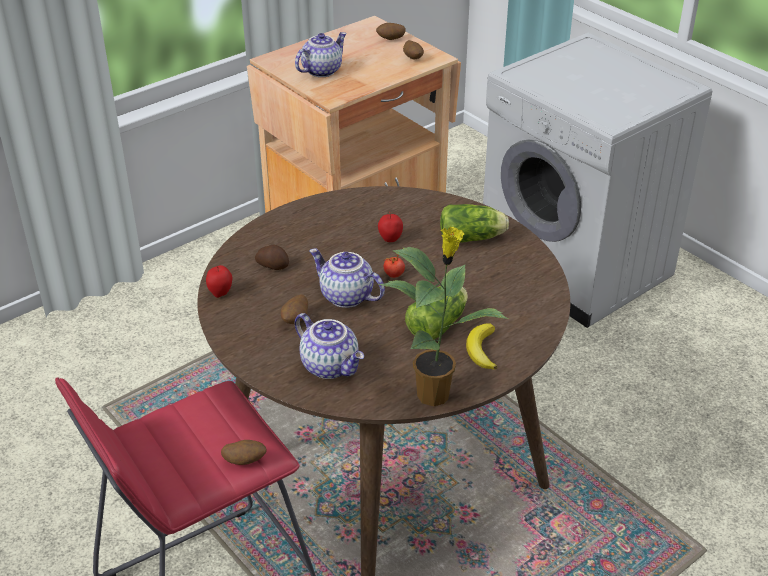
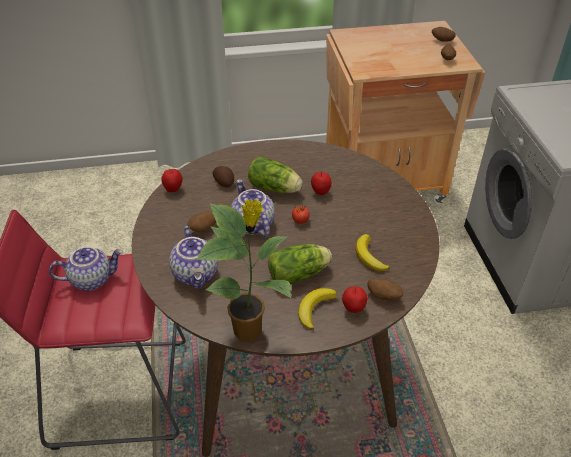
camera: 30 degrees right, 5 degrees up
potato [221,440,266,465] -> potato moved to [367,278,403,300]
teapot [295,32,347,77] -> teapot moved to [49,247,123,291]
lettuce [440,204,509,243] -> lettuce moved to [248,157,303,193]
none -> apple [342,286,367,313]
none -> banana [355,234,390,271]

